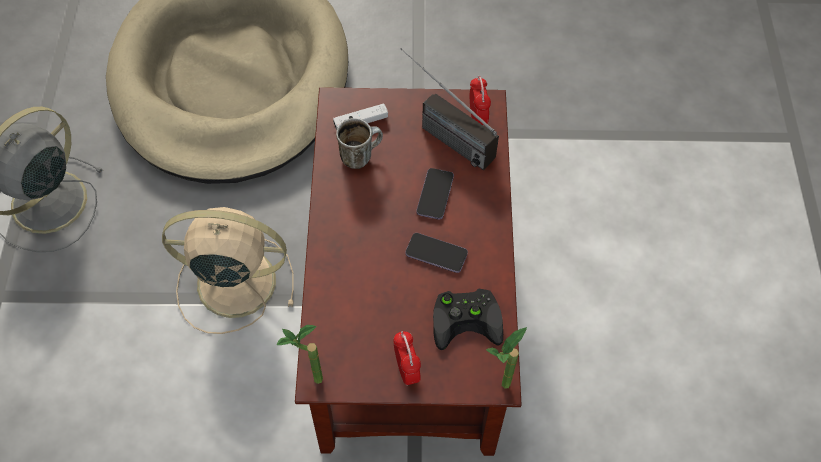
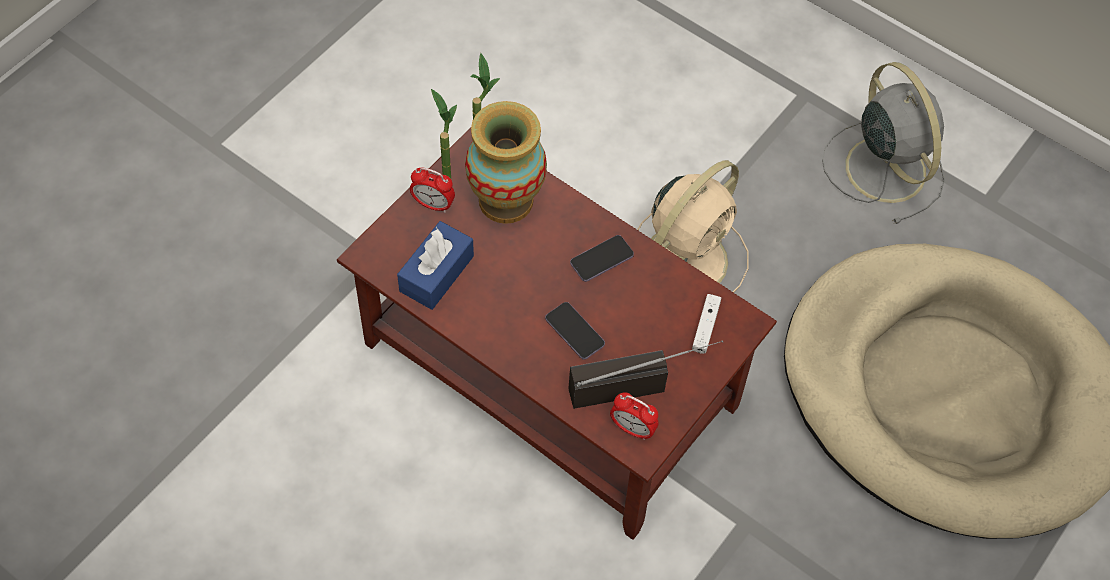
camera: 125 degrees right, 0 degrees up
mug [336,118,383,169] -> none
phone [405,233,468,273] -> phone moved to [570,235,634,282]
black game controller [433,289,503,350] -> blue tissue box [397,221,474,310]
potted plant [486,327,527,389] -> potted plant moved to [431,89,457,179]
none -> vase [465,101,547,224]

